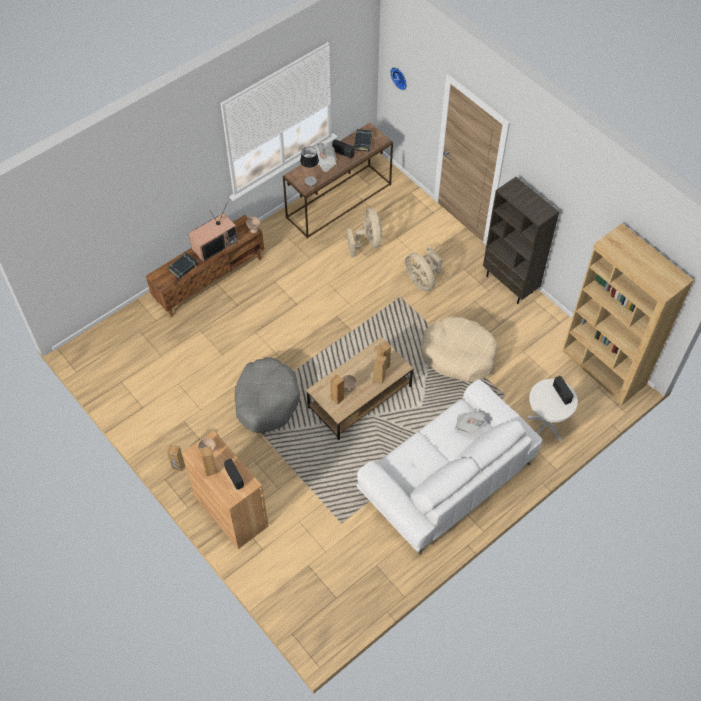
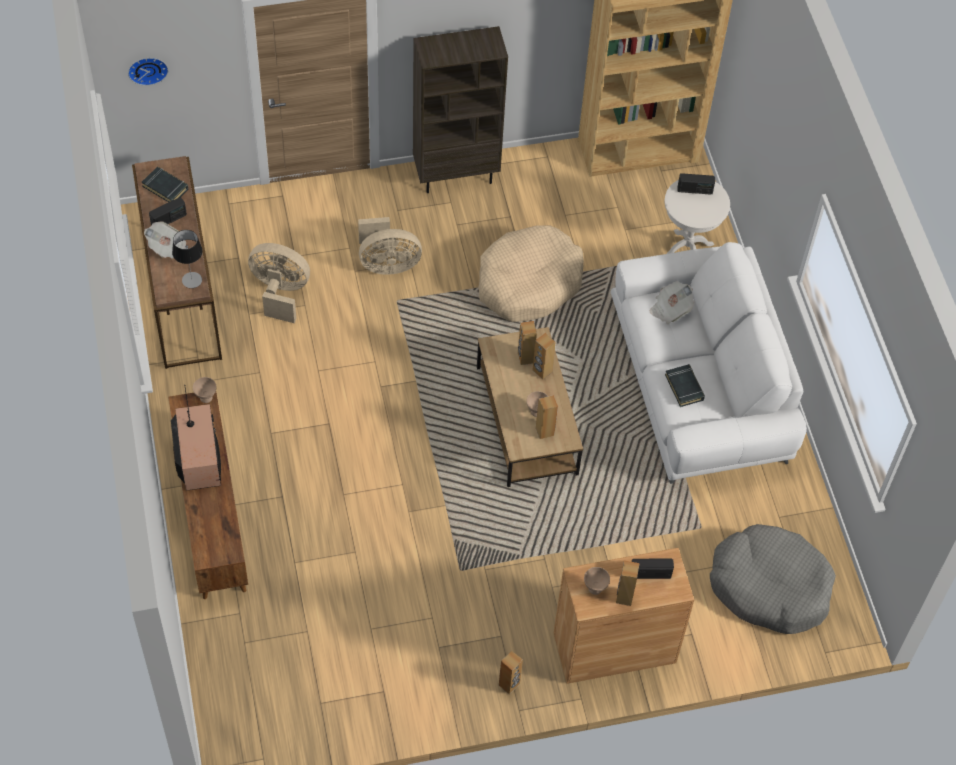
camera: 65 degrees left, 0 degrees up
black book [168,253,198,279] -> black book moved to [665,364,705,407]
grey dog bed [235,357,300,433] -> grey dog bed moved to [710,524,836,634]

